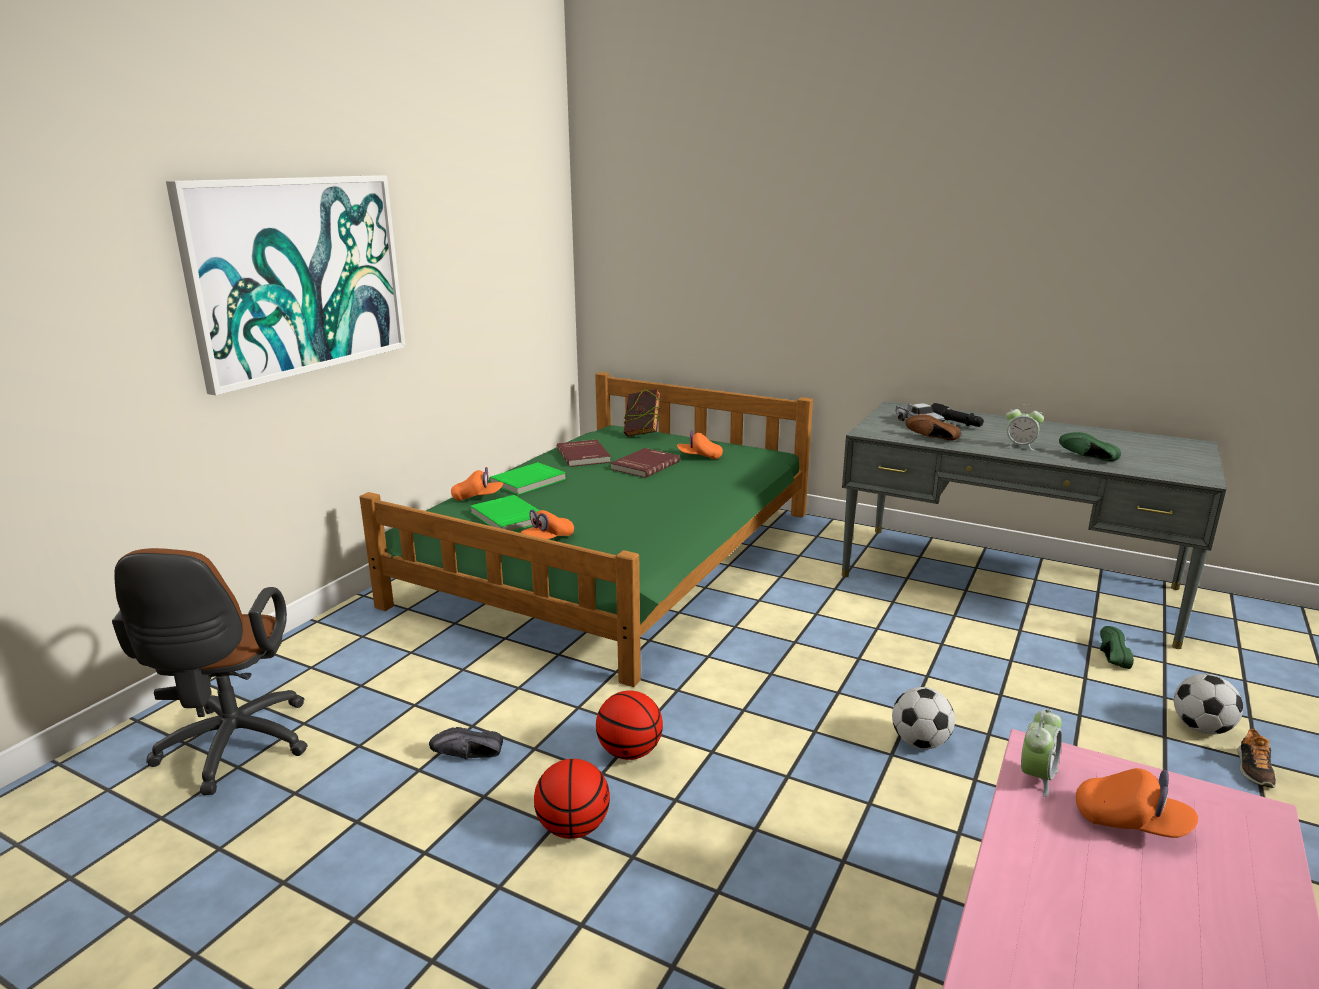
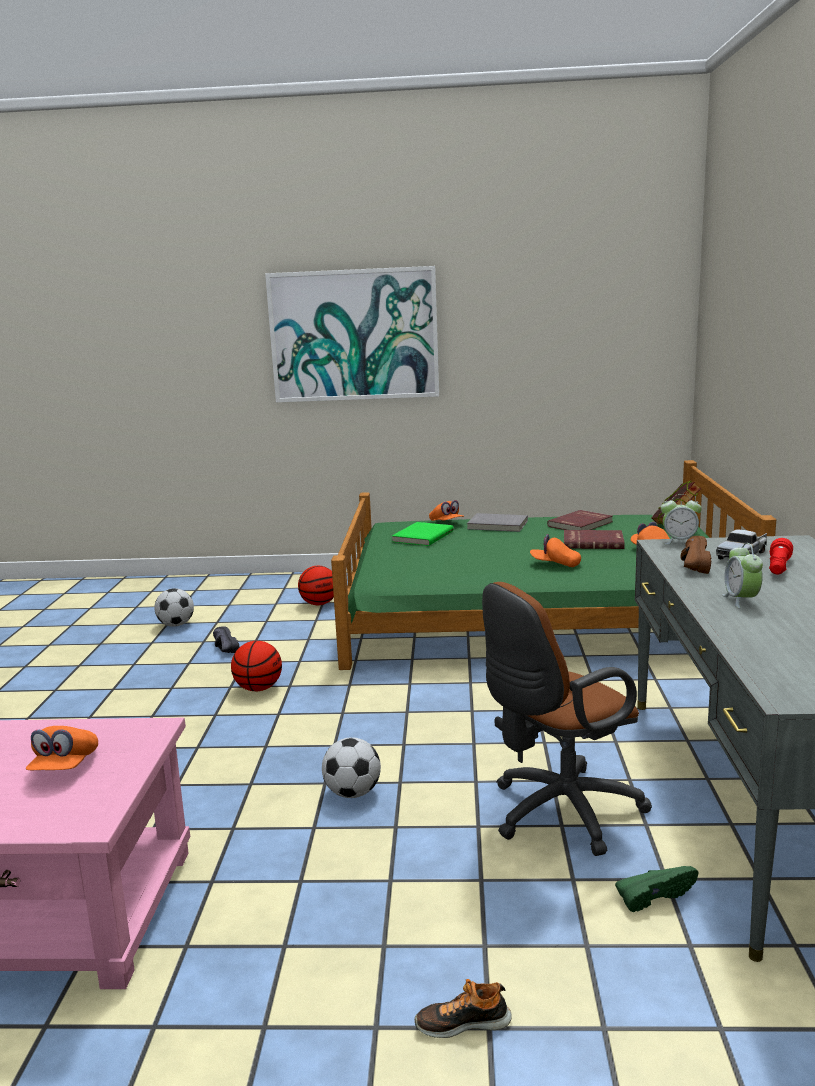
camera: 65 degrees right, 5 degrees down
brown office chair [112,548,308,795] -> brown office chair moved to [482,582,652,856]
green book [489,462,566,495] -> grey book [467,513,528,532]
orange cap [521,509,574,539] -> orange cap moved to [530,534,581,567]
basketball [534,759,610,839] -> basketball moved to [298,566,334,605]
black flashlight [931,403,984,427] -> red flashlight [769,538,793,575]
alarm clock [1021,709,1062,797] -> alarm clock moved to [661,494,702,545]
green shoe [1059,432,1121,461] -> none
football [1174,674,1243,734] -> football moved to [154,588,194,627]

